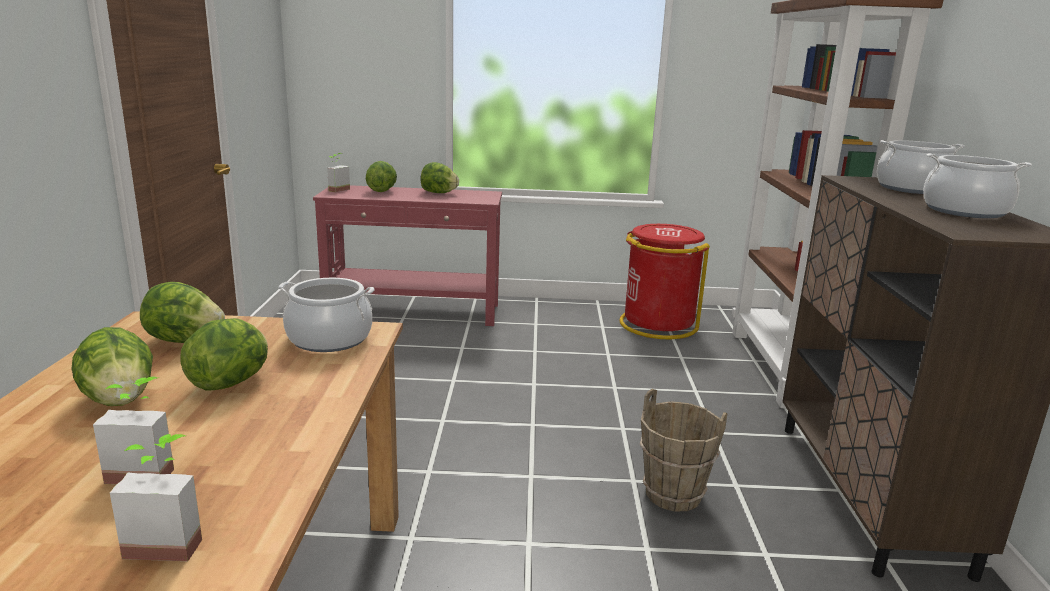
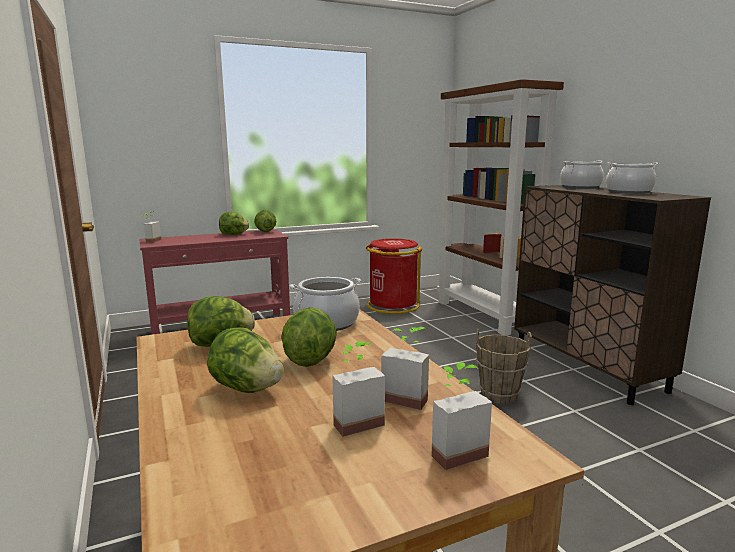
camera: 25 degrees left, 5 degrees down
lettuce [366,161,397,192] -> lettuce moved to [254,209,276,232]
none -> potted plant [381,327,429,410]

